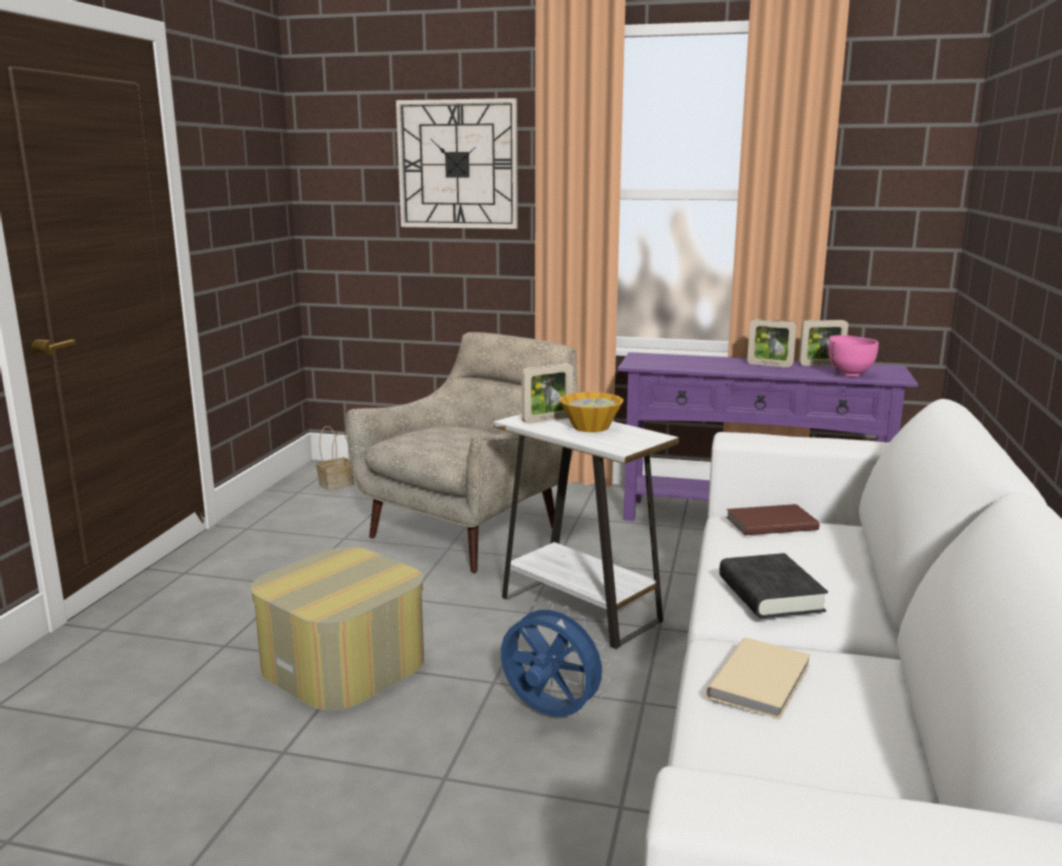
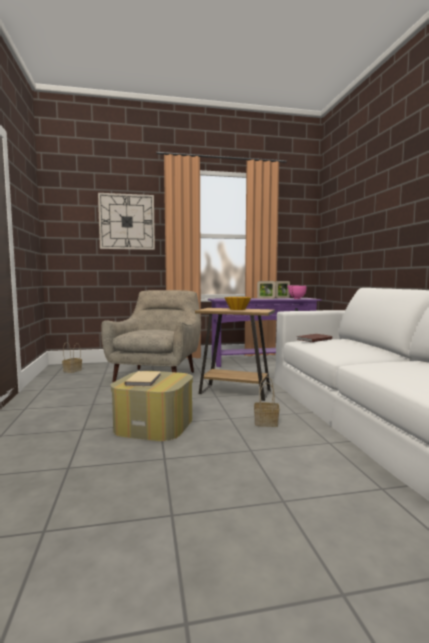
camera: 25 degrees left, 10 degrees down
white side table [493,414,679,649] -> brown side table [195,308,275,401]
blue fan [501,601,611,717] -> basket [254,376,279,427]
picture frame [522,363,573,424] -> none
beige book [706,637,811,720] -> beige book moved to [125,371,161,387]
black book [719,553,828,618] -> none

